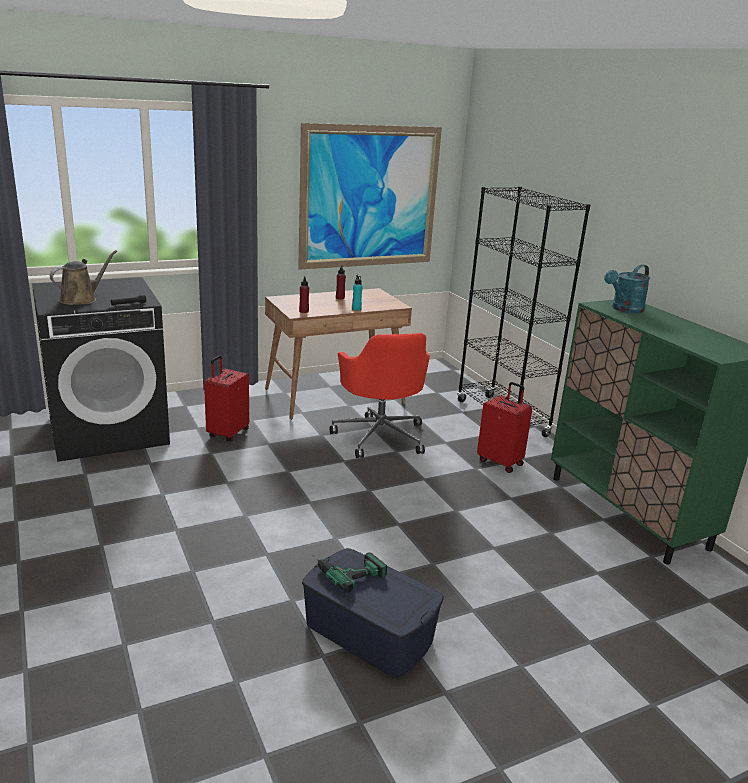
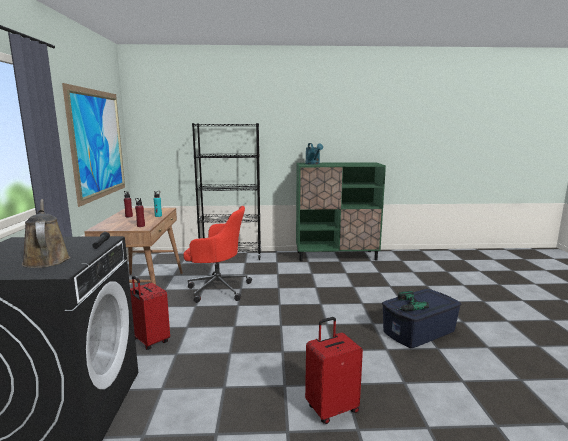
camera: 65 degrees left, 10 degrees down
red suitcase [477,382,532,473] -> red suitcase moved to [305,317,363,424]

